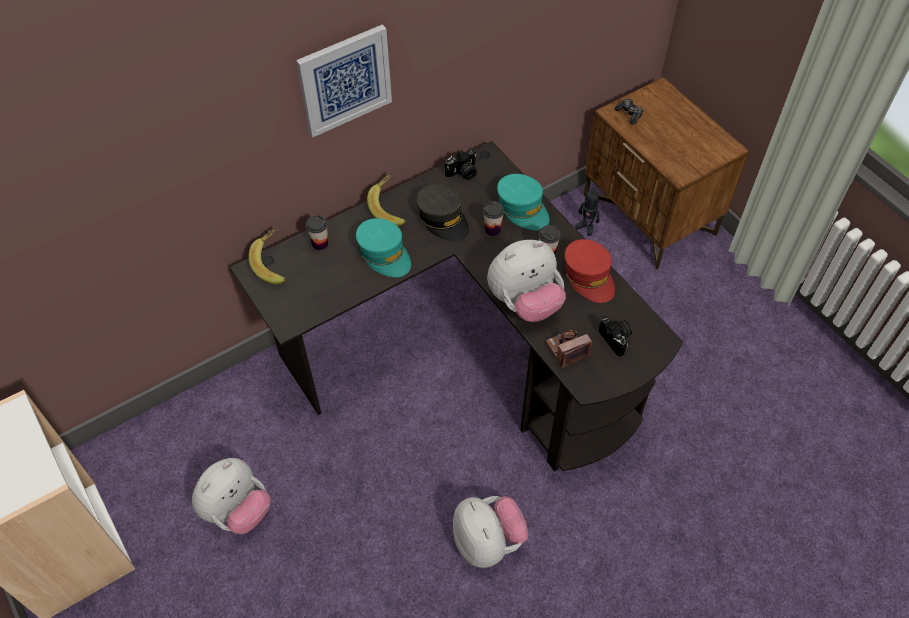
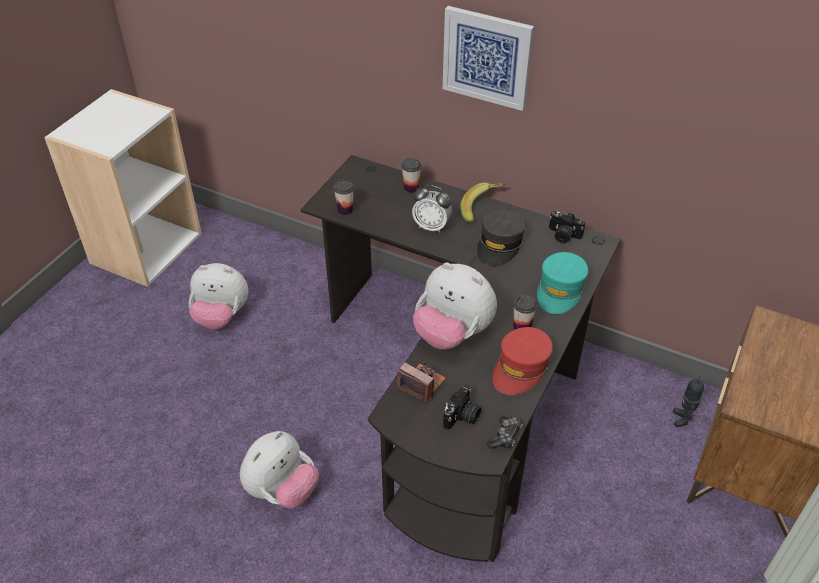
camera: 60 degrees right, 10 degrees down
banana [249,227,286,284] -> none
turquoise cap [356,218,411,277] -> alarm clock [412,185,452,233]
cup [483,201,504,236] -> cup moved to [333,179,354,215]
game controller [615,99,644,125] -> game controller moved to [487,416,523,449]

